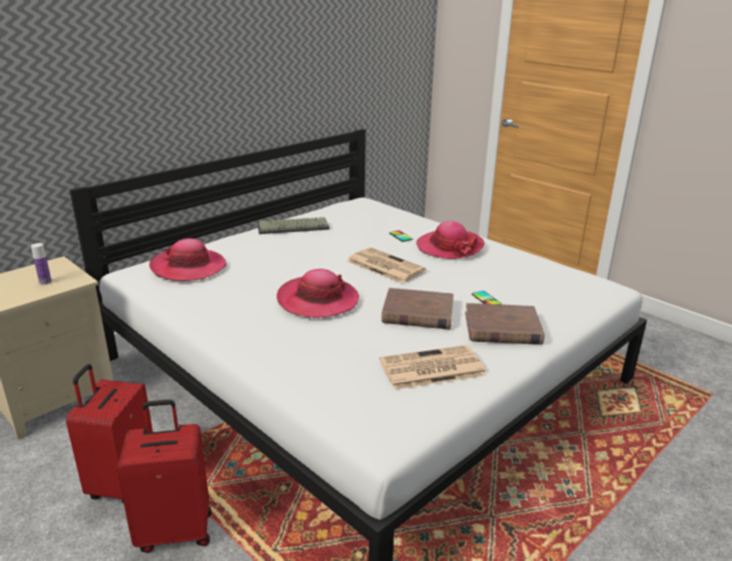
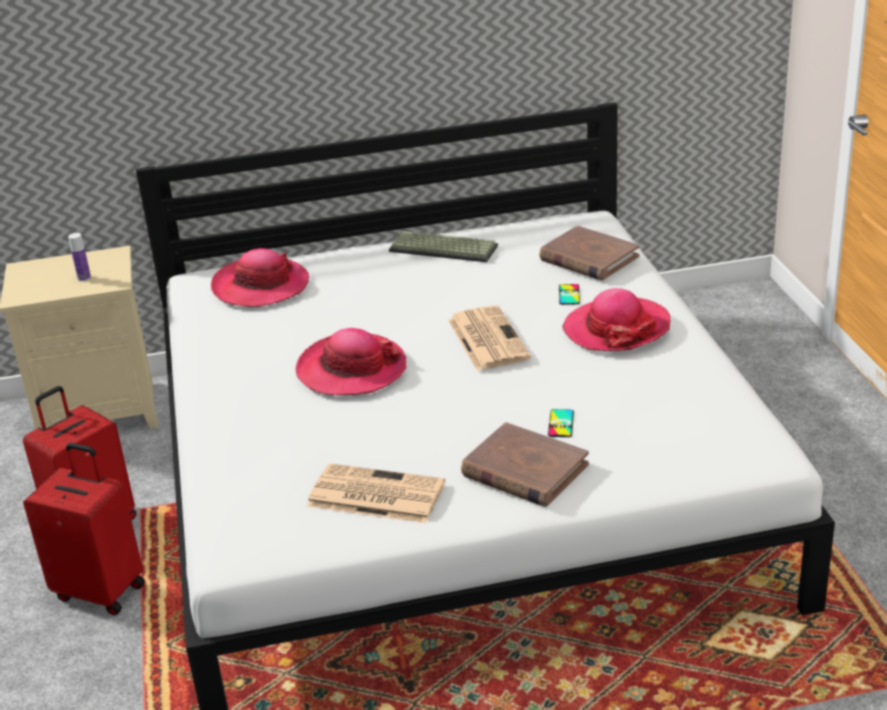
camera: 35 degrees right, 5 degrees up
brown book [382,288,454,329] -> brown book moved to [539,226,640,280]

